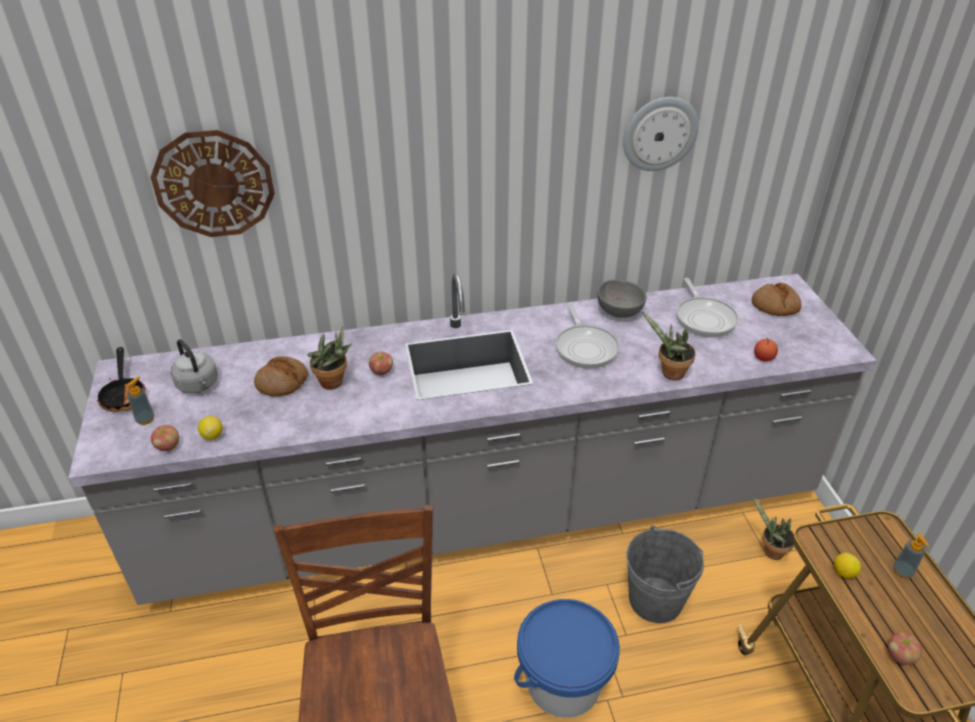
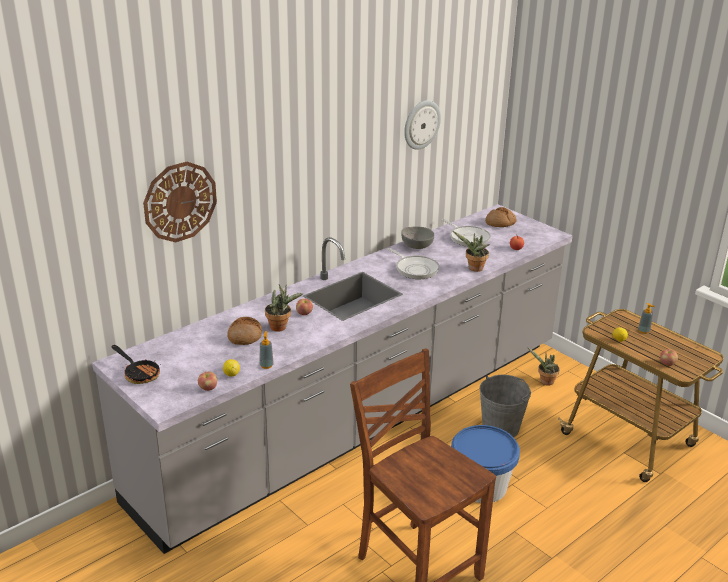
camera: 30 degrees left, 10 degrees down
soap dispenser [127,376,155,425] -> soap dispenser moved to [260,331,274,369]
grey kettle [171,339,218,393] -> none

